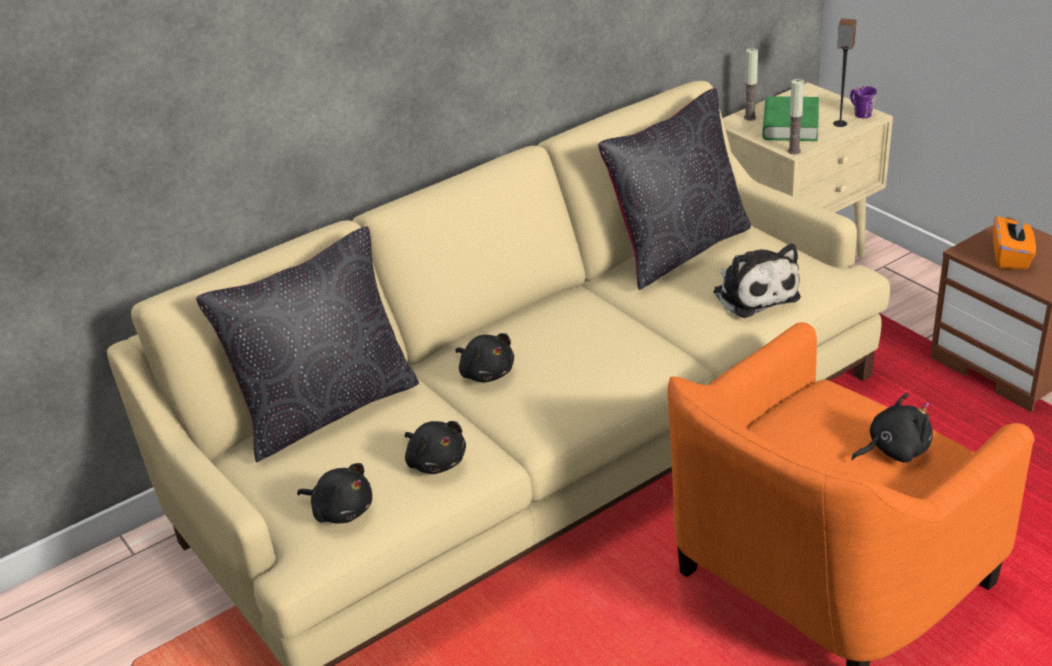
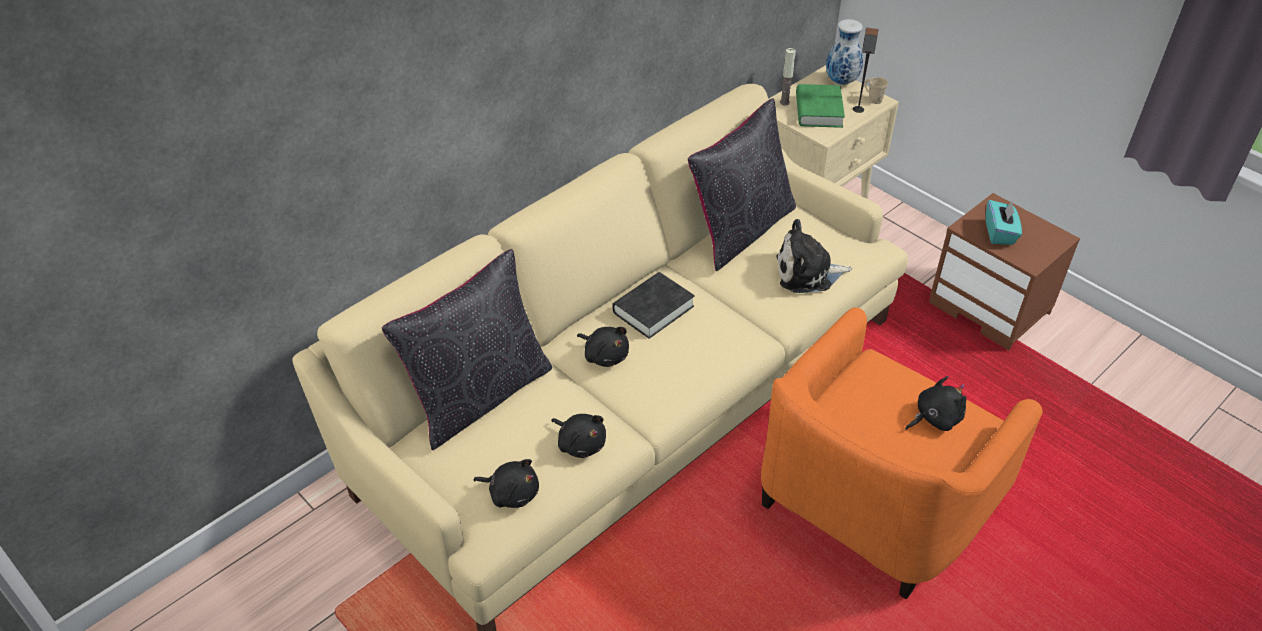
camera: 10 degrees left, 10 degrees up
plush toy [713,244,801,318] -> plush toy turned 120 degrees clockwise [776,219,852,293]
candle [788,79,804,154] -> none
purple mug [850,86,877,118] -> beige mug [865,77,888,104]
orange tissue box [993,213,1036,270] -> turquoise tissue box [986,200,1022,245]
none -> black book [612,272,695,339]
none -> vase [826,19,863,85]

